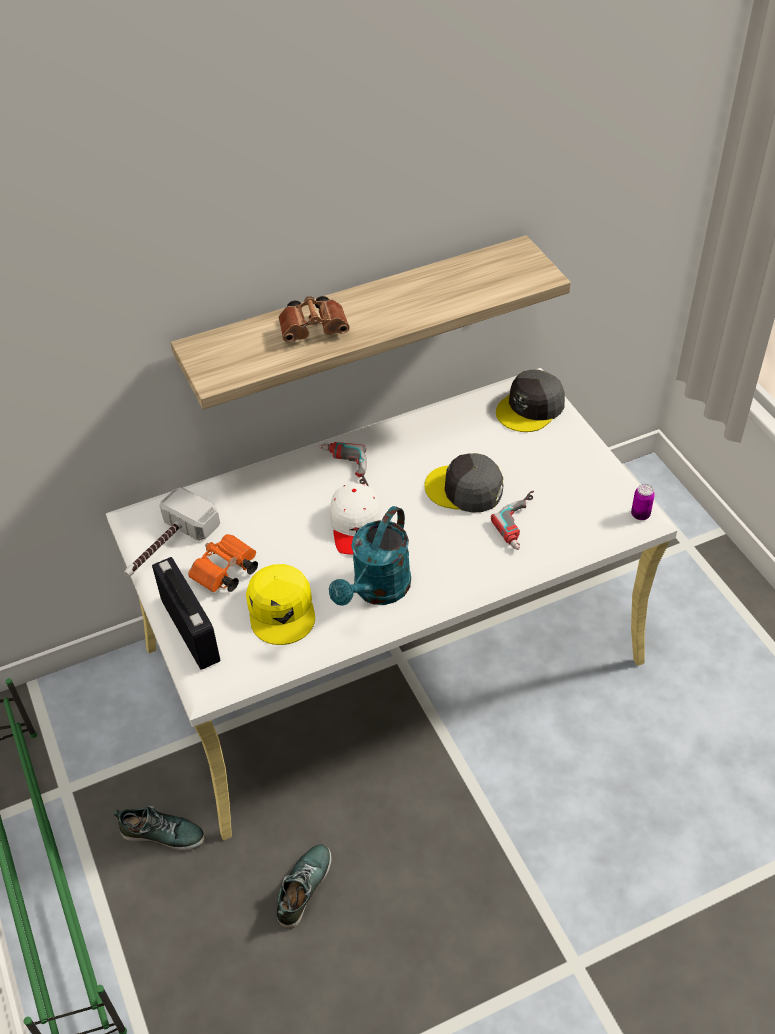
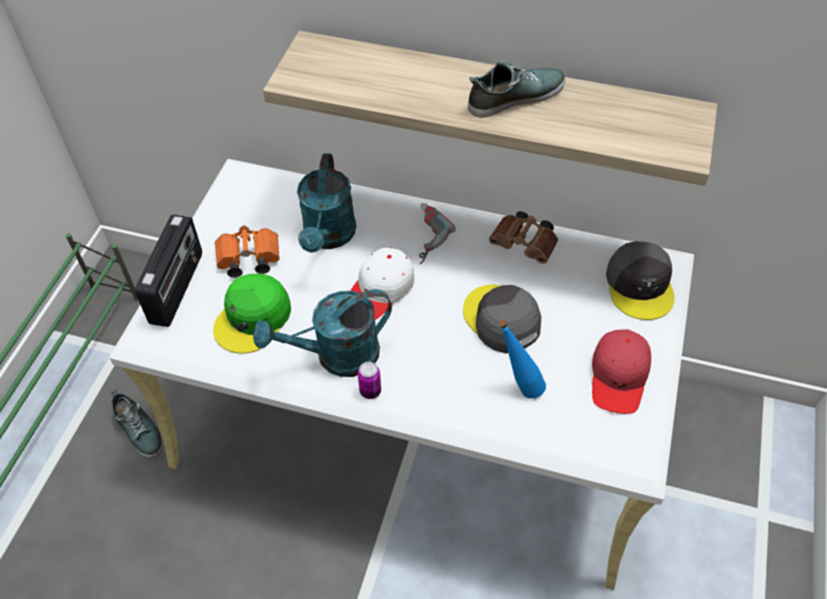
camera: 40 degrees right, 5 degrees up
hammer [124,488,220,577] -> none
yellow cap [246,564,315,645] -> green cap [213,274,291,354]
shoe [277,844,332,929] -> shoe moved to [468,61,565,118]
brown binoculars [279,296,350,342] -> brown binoculars moved to [489,211,558,264]
power drill [491,491,534,550] -> blue bottle [499,320,546,399]
grey cap [496,369,565,432] -> grey cap turned 90 degrees counterclockwise [606,241,675,320]
can [631,484,655,520] -> can moved to [358,362,381,399]
none -> turquoise watering can [297,153,356,253]
none -> red cap [592,329,651,414]

